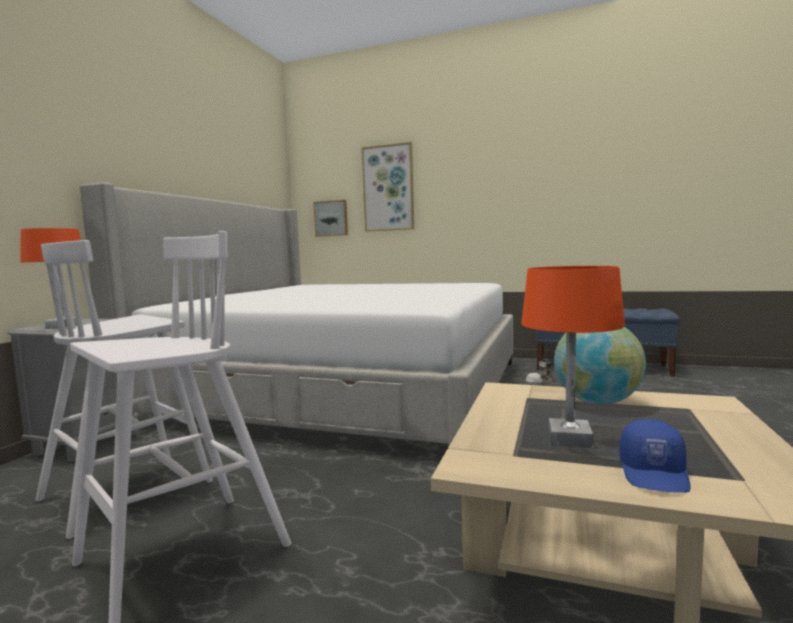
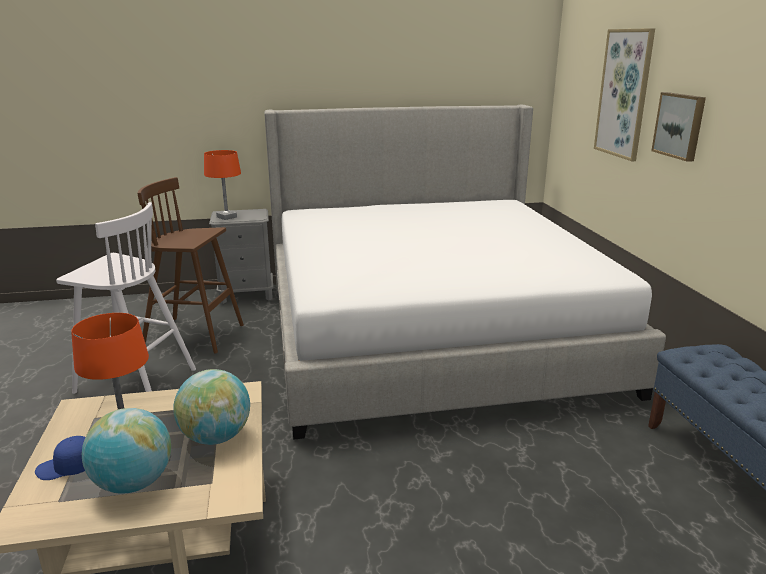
camera: 60 degrees right, 15 degrees up
white stool [36,240,213,539] -> brown stool [137,177,244,354]
picture [313,200,348,237] -> picture moved to [651,92,706,162]
shoe [526,360,553,385] -> none
none -> globe [82,408,171,494]

